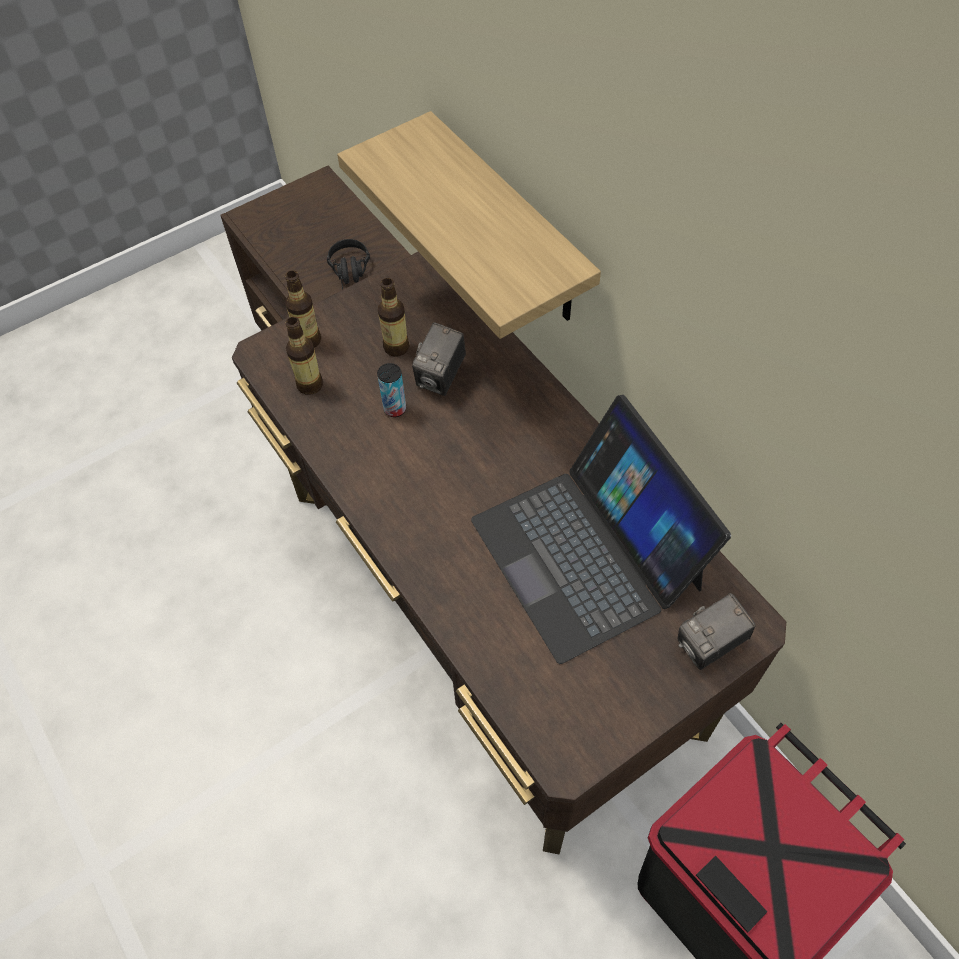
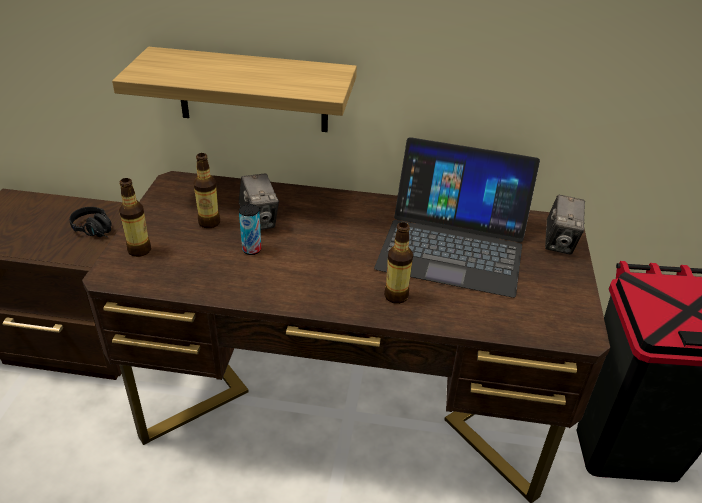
camera: 50 degrees left, 20 degrees down
bottle [285,317,323,395] -> bottle moved to [384,222,413,304]

